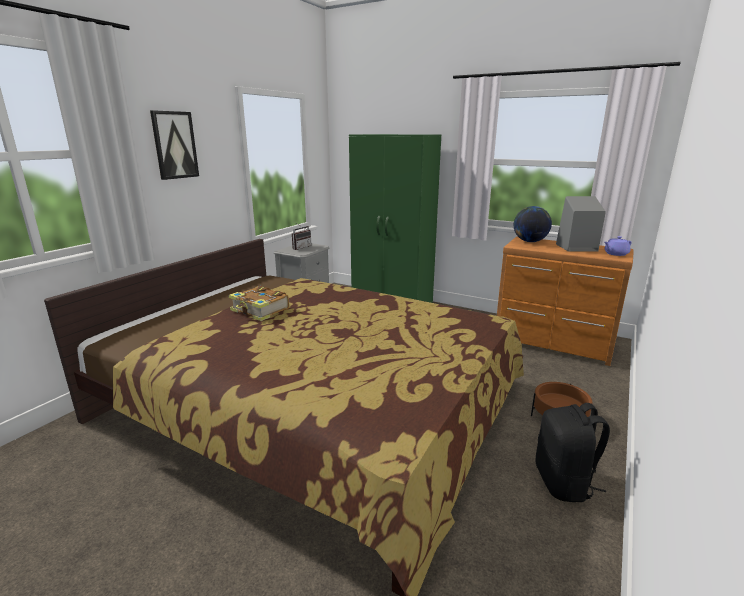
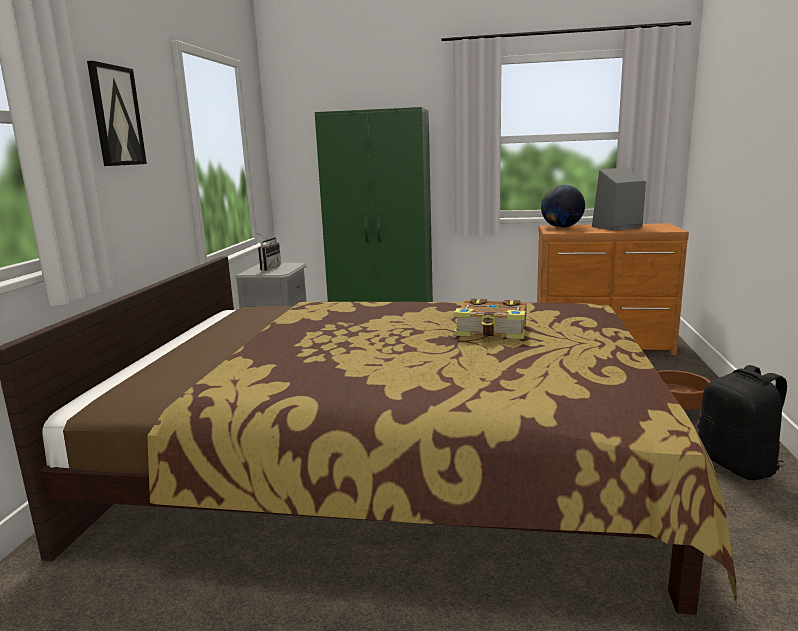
camera: 20 degrees left, 5 degrees down
book [229,286,289,321] -> book moved to [454,299,527,339]
purple teapot [604,236,632,256] -> none

